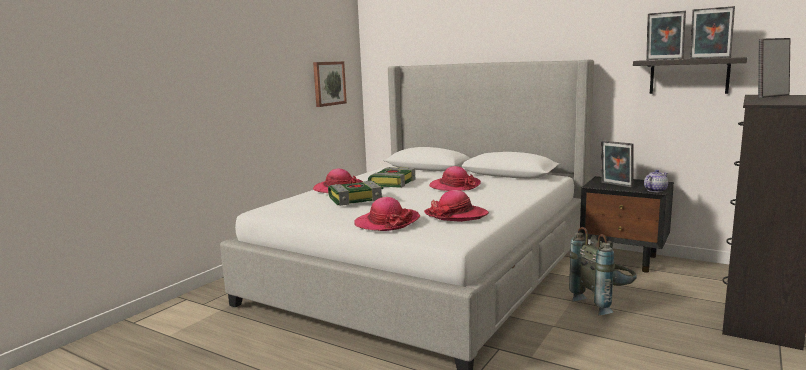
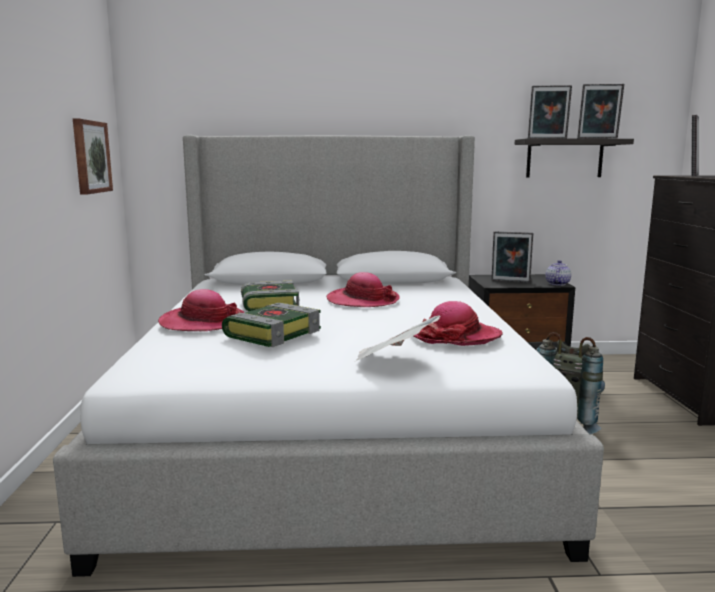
camera: 35 degrees left, 0 degrees up
hat [354,197,420,231] -> newspaper [356,316,440,361]

